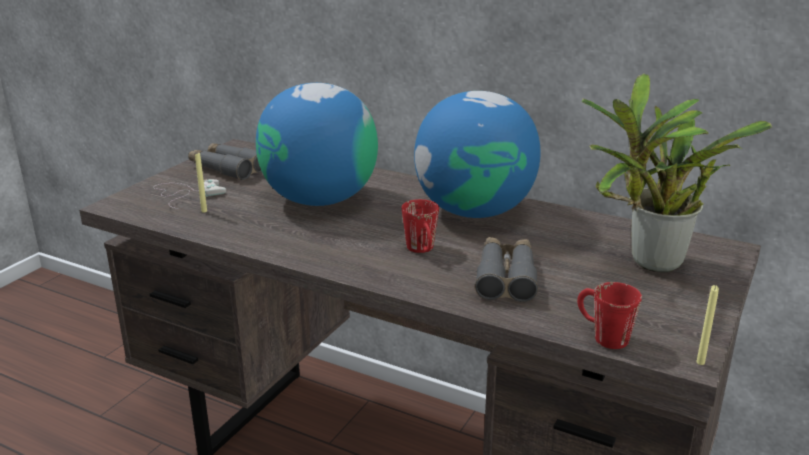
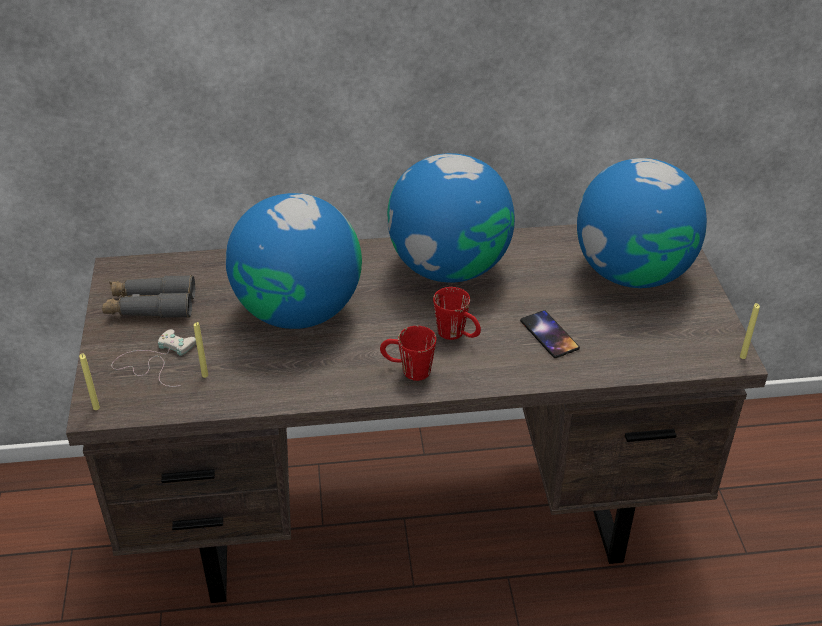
camera: 35 degrees left, 15 degrees up
grey binoculars [475,237,538,302] -> phone [520,310,580,358]
red mug [577,282,642,349] -> red mug moved to [380,326,436,381]
potted plant [582,73,772,272] -> globe [577,158,707,288]
none -> yellow candle [79,354,100,410]

